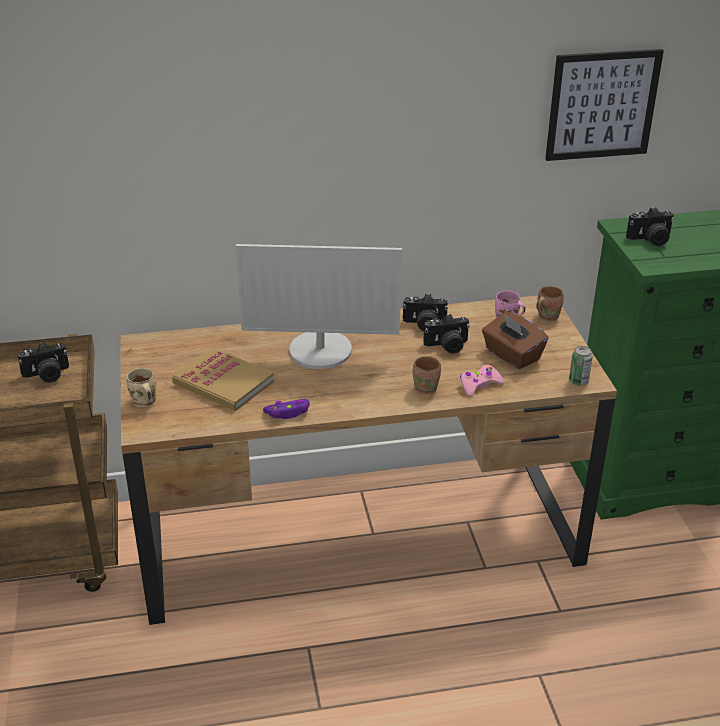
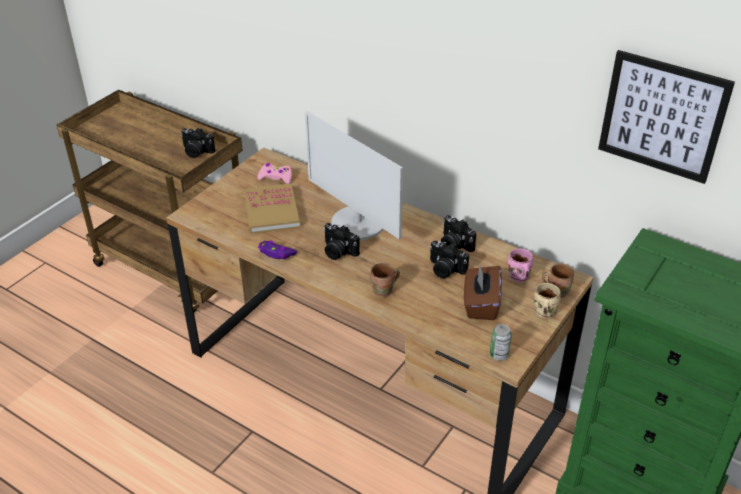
camera: 45 degrees right, 5 degrees up
beige mug [126,368,156,407] -> beige mug moved to [534,283,561,318]
pink game controller [460,365,504,396] -> pink game controller moved to [257,163,292,184]
camera [626,207,674,246] -> camera moved to [323,223,360,260]

